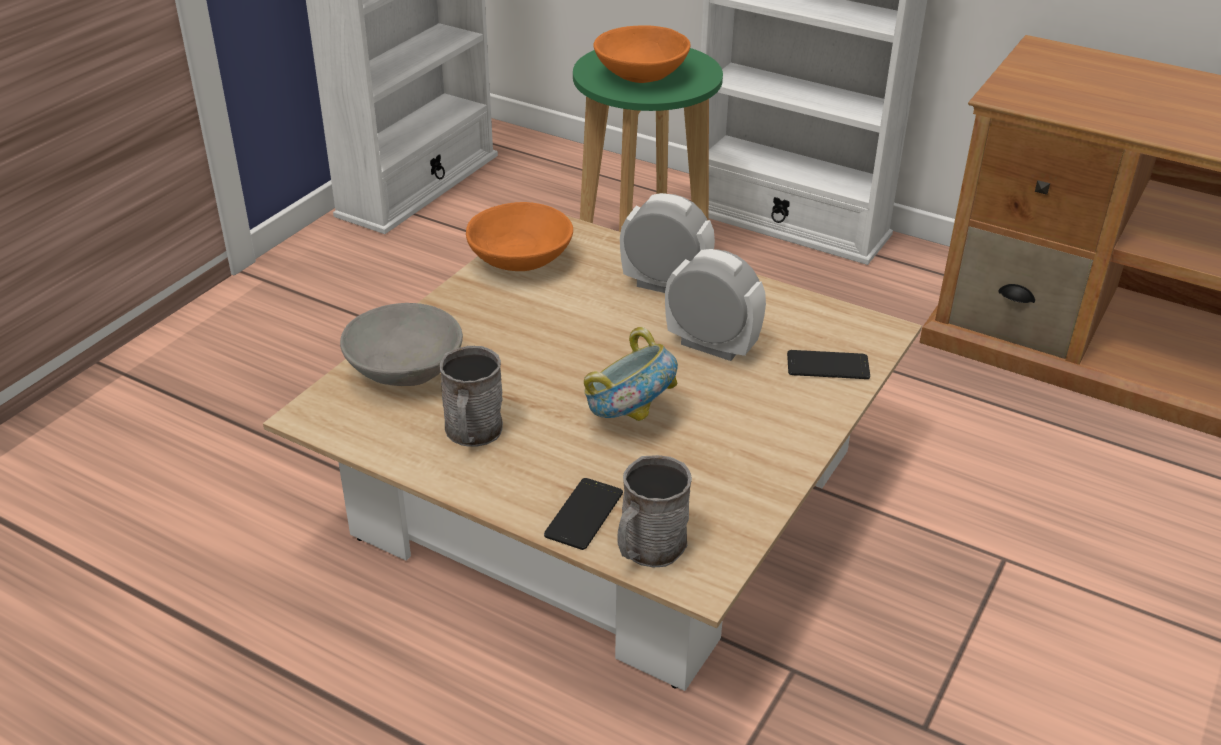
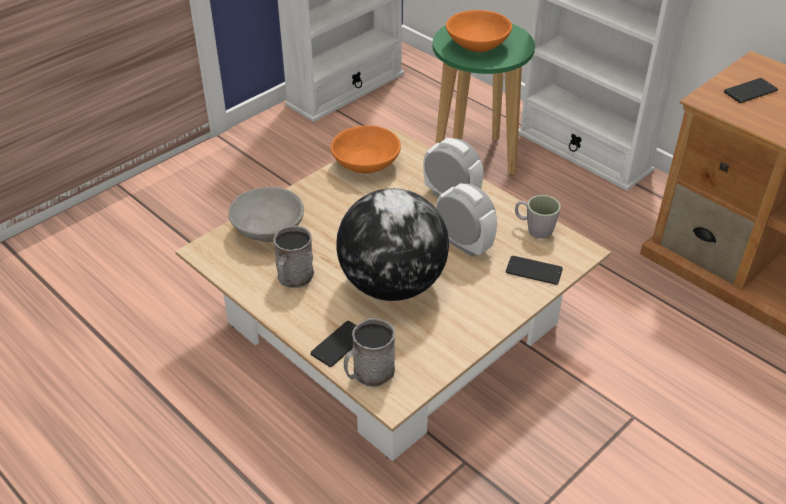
camera: 15 degrees right, 5 degrees up
bowl [584,327,678,421] -> globe [336,188,449,301]
none -> grey mug [515,195,561,239]
none -> phone [724,78,778,103]

